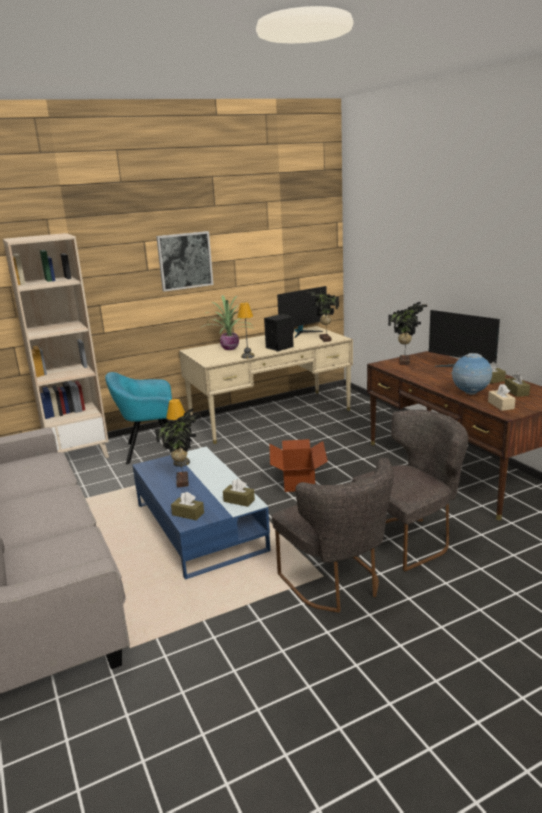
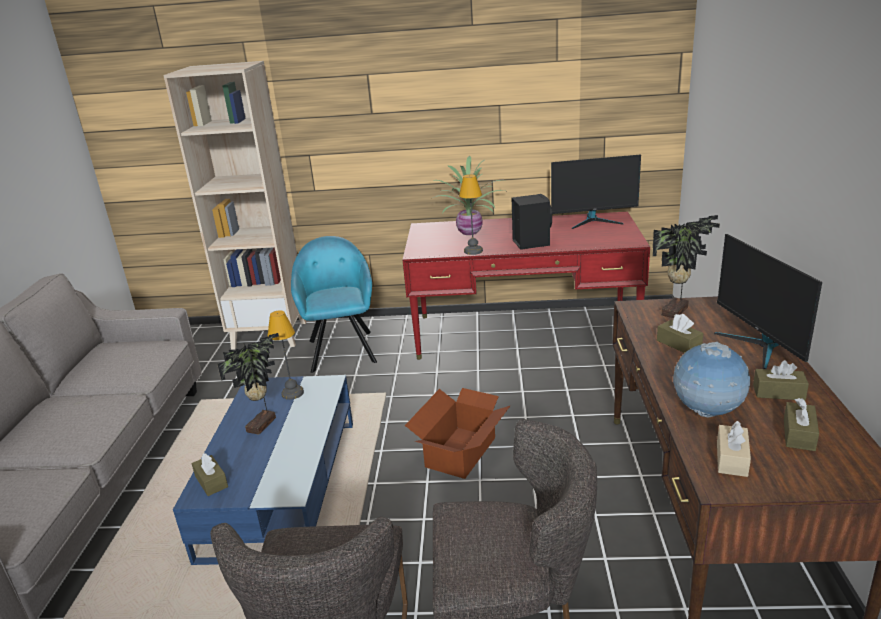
camera: 30 degrees right, 5 degrees up
turquoise armchair [105,372,172,464] -> turquoise armchair turned 60 degrees clockwise [291,236,377,373]
picture [156,231,214,291] -> none
beige desk [179,326,353,444] -> red desk [402,212,650,360]
brown tissue box [223,479,255,507] -> brown tissue box moved to [657,314,704,353]
potted plant [307,287,339,342] -> none

